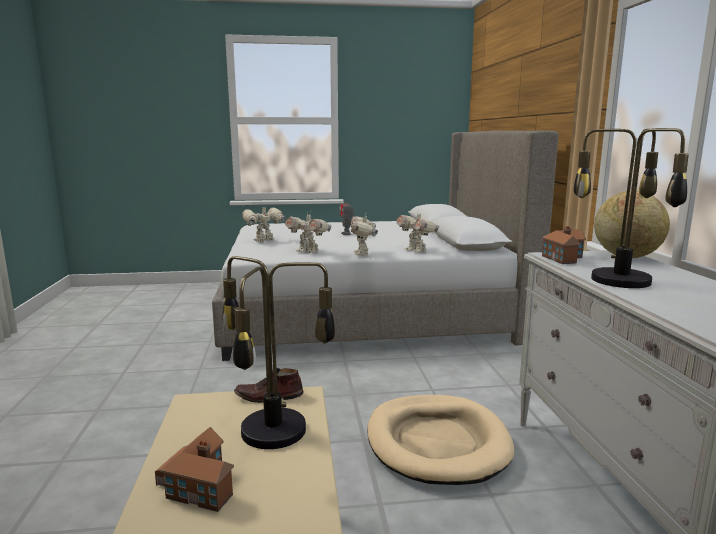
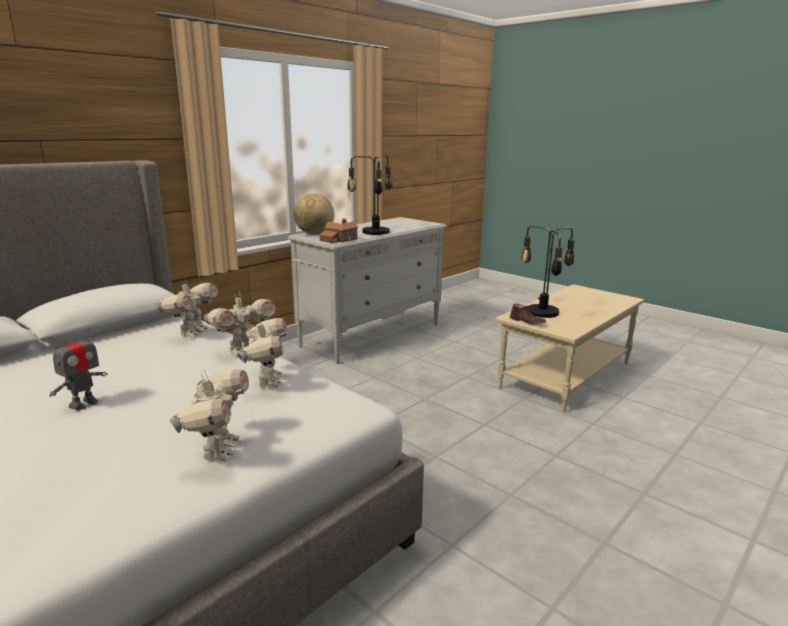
camera: 130 degrees left, 5 degrees up
toy house [155,427,234,512] -> none
toy robot [242,207,286,242] -> toy robot turned 105 degrees counterclockwise [169,369,249,462]
beige dog bed [367,395,514,485] -> none

